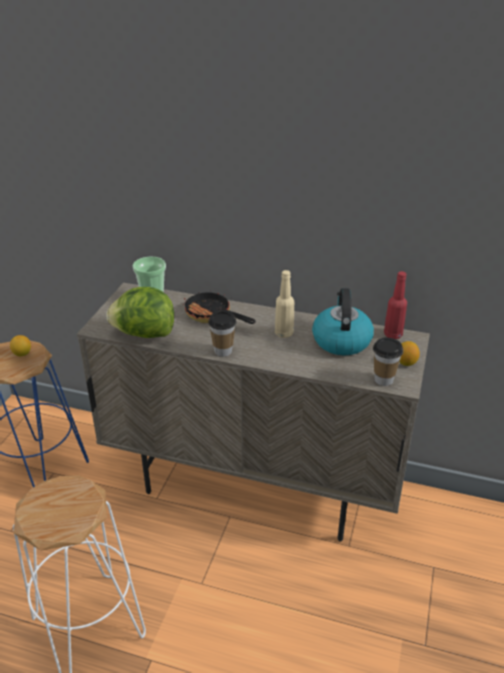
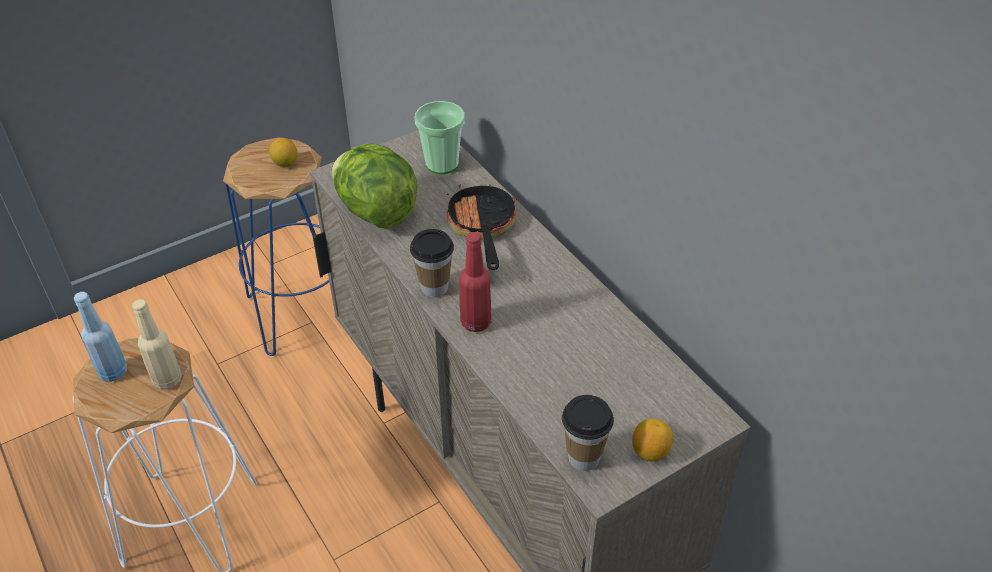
camera: 40 degrees right, 10 degrees up
beige bottle [275,270,295,338] -> beige bottle moved to [132,299,182,389]
kettle [312,288,374,355] -> none
red bottle [384,271,407,339] -> red bottle moved to [459,232,491,332]
none -> blue bottle [74,292,127,382]

